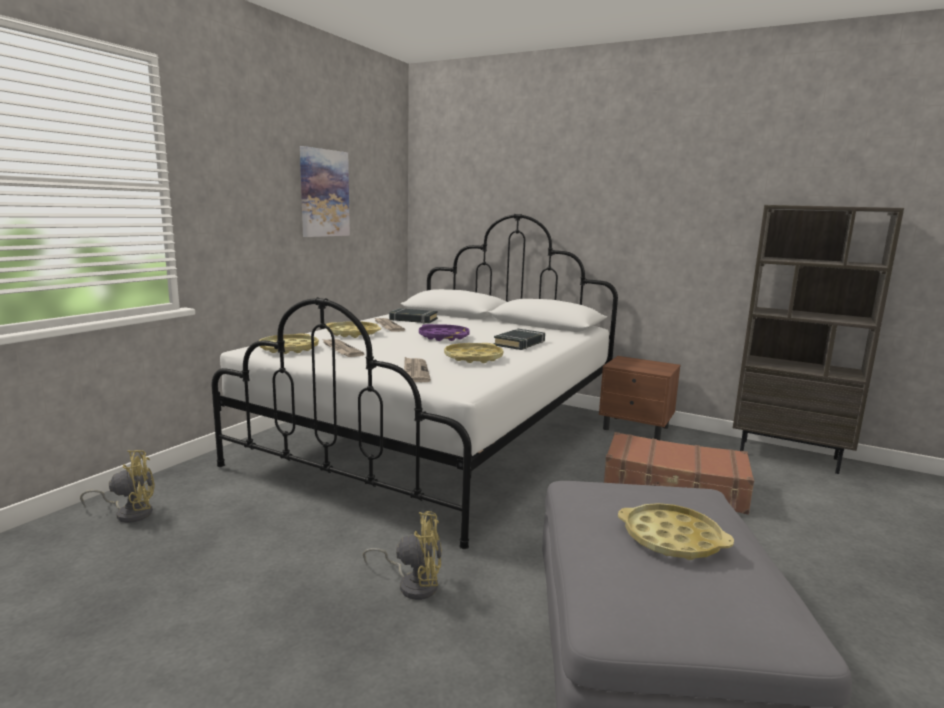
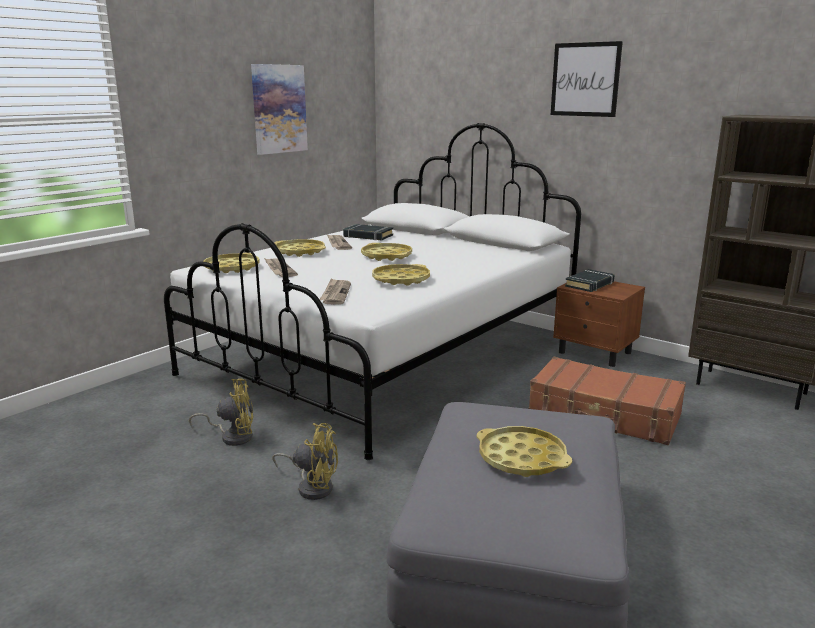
camera: 10 degrees right, 5 degrees up
yellow fan [80,450,155,523] -> yellow fan moved to [189,378,253,446]
purple tray [419,324,470,341] -> yellow tray [361,243,412,261]
black book [494,329,545,350] -> black book moved to [565,269,615,292]
none -> picture [551,41,623,117]

